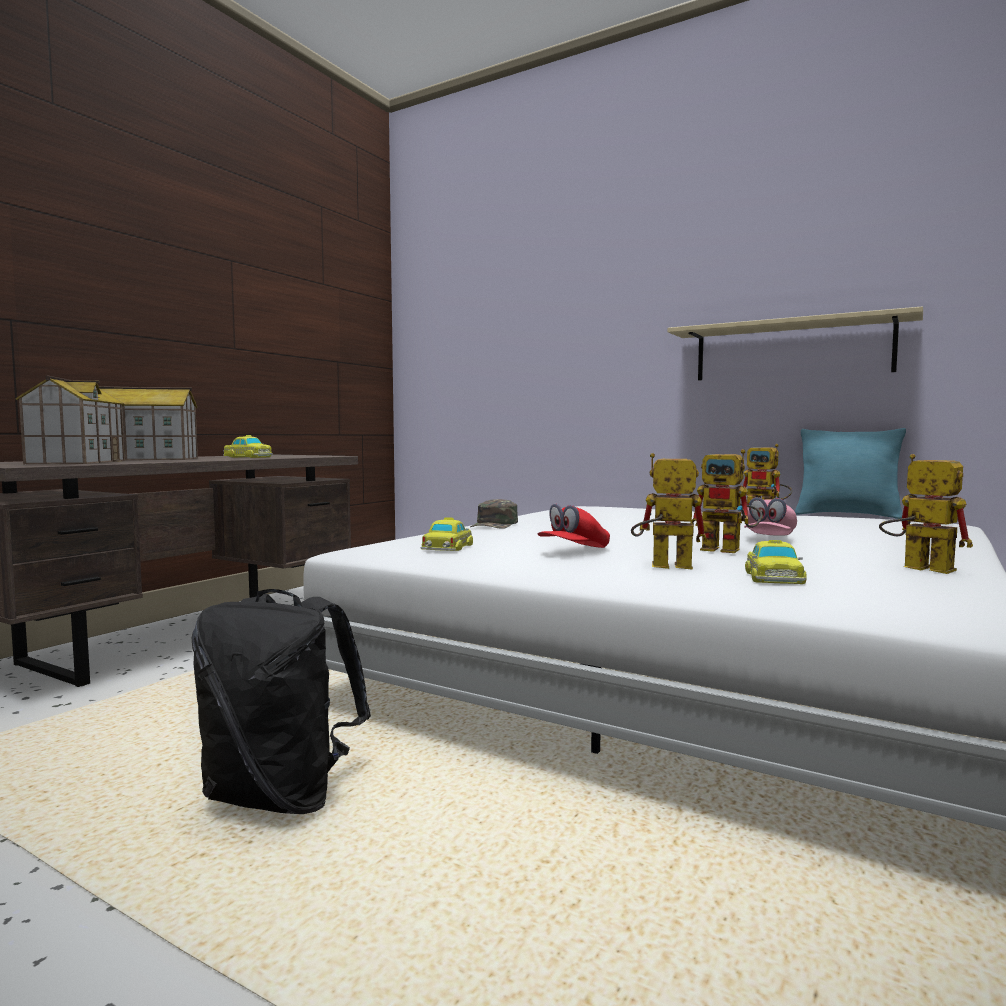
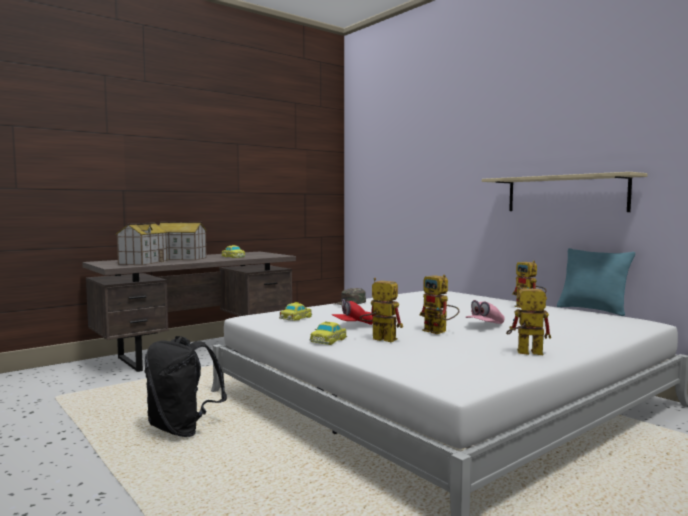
camera: 20 degrees right, 0 degrees up
toy car [745,540,807,584] -> toy car moved to [310,321,347,345]
toy robot [879,454,973,574] -> toy robot turned 60 degrees counterclockwise [506,286,551,355]

